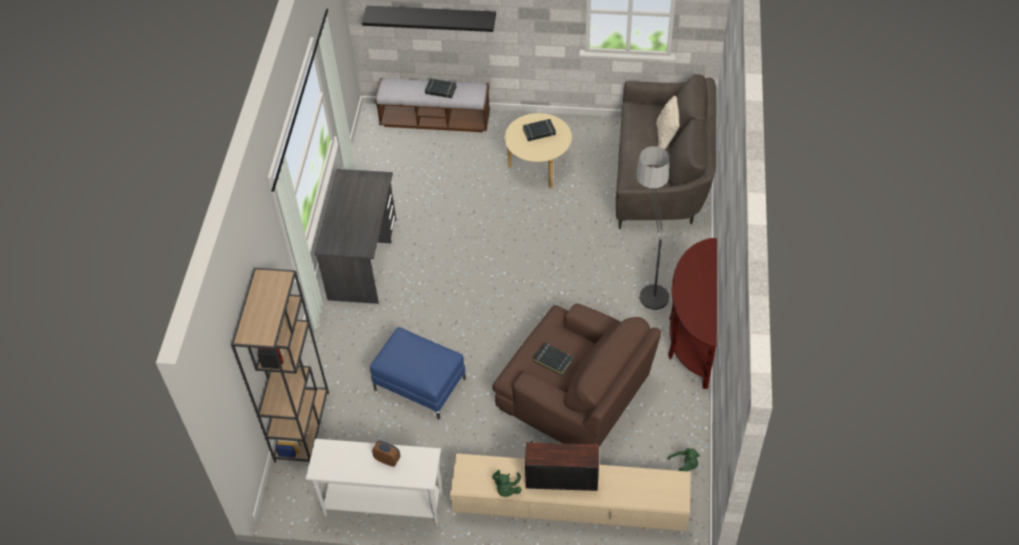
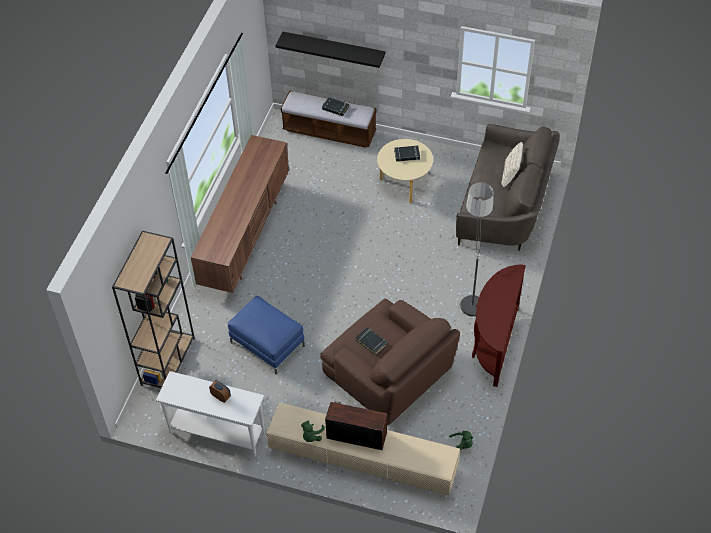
camera: 10 degrees right, 0 degrees up
grey desk [315,169,396,304] -> brown cabinet [191,135,289,293]

